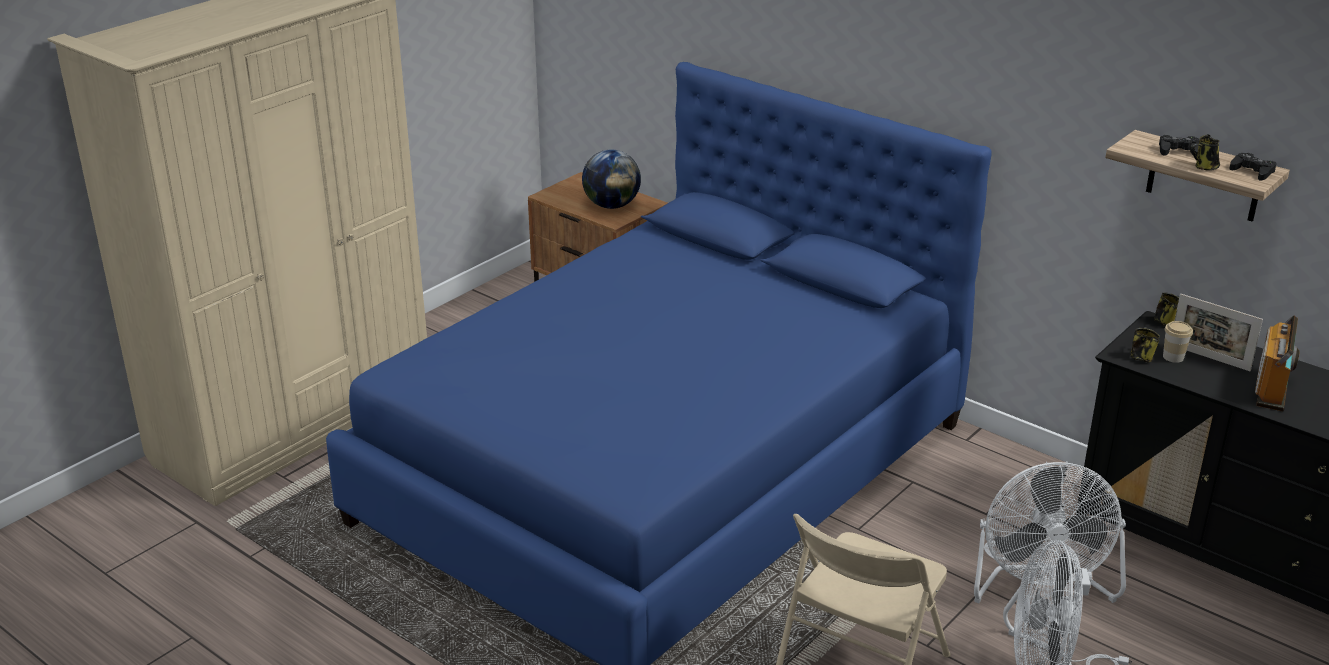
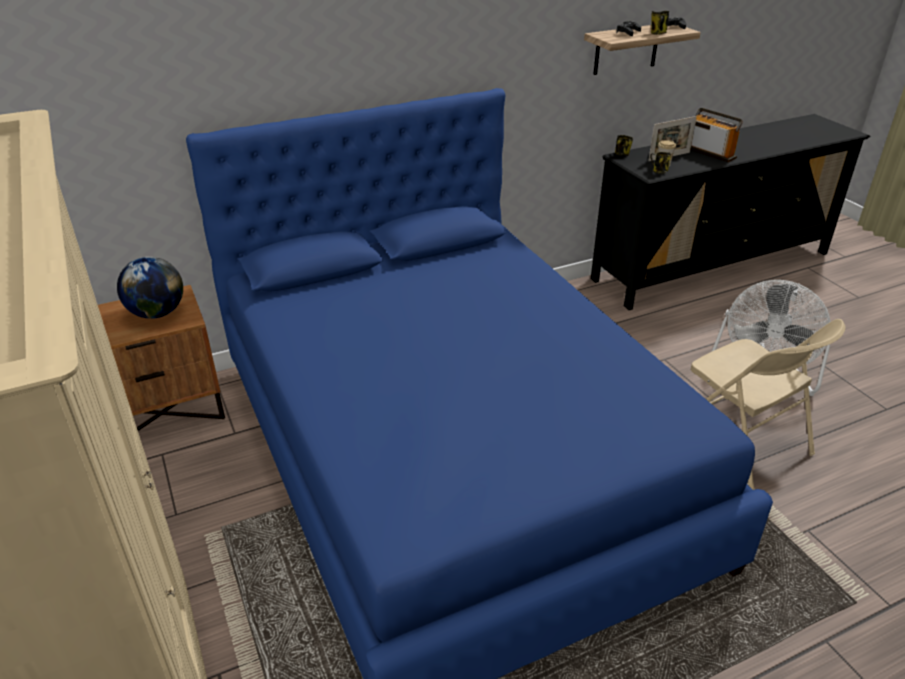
camera: 65 degrees left, 5 degrees up
white fan [974,461,1126,603] -> none

